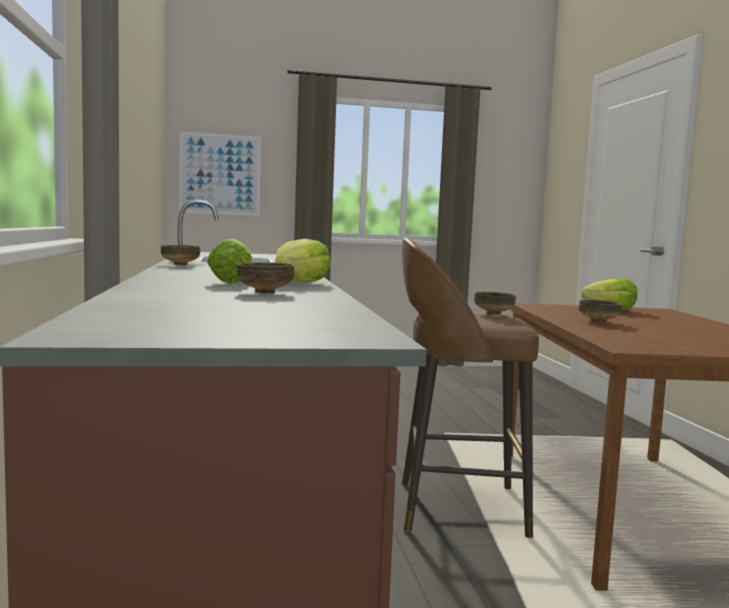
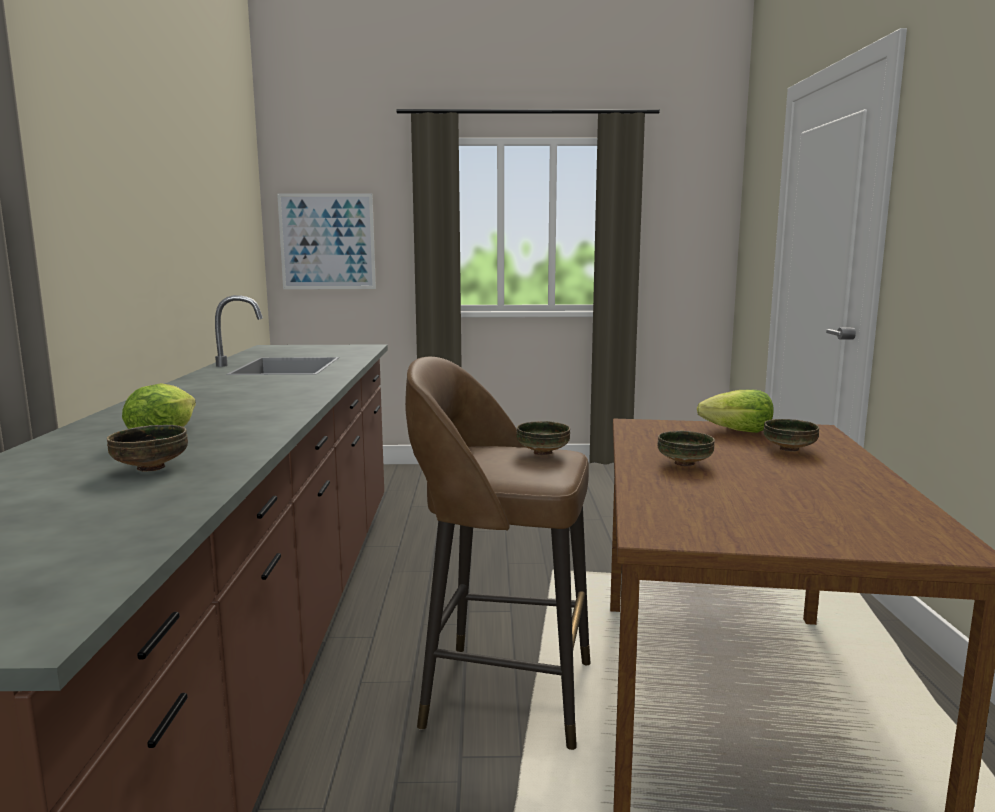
camera: 10 degrees right, 5 degrees up
bowl [161,245,200,265] -> bowl moved to [764,419,819,452]
lettuce [275,239,331,283] -> none

